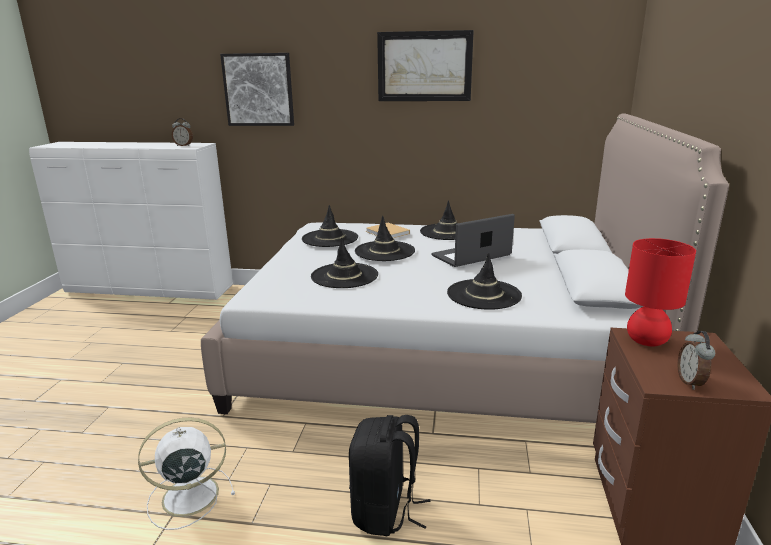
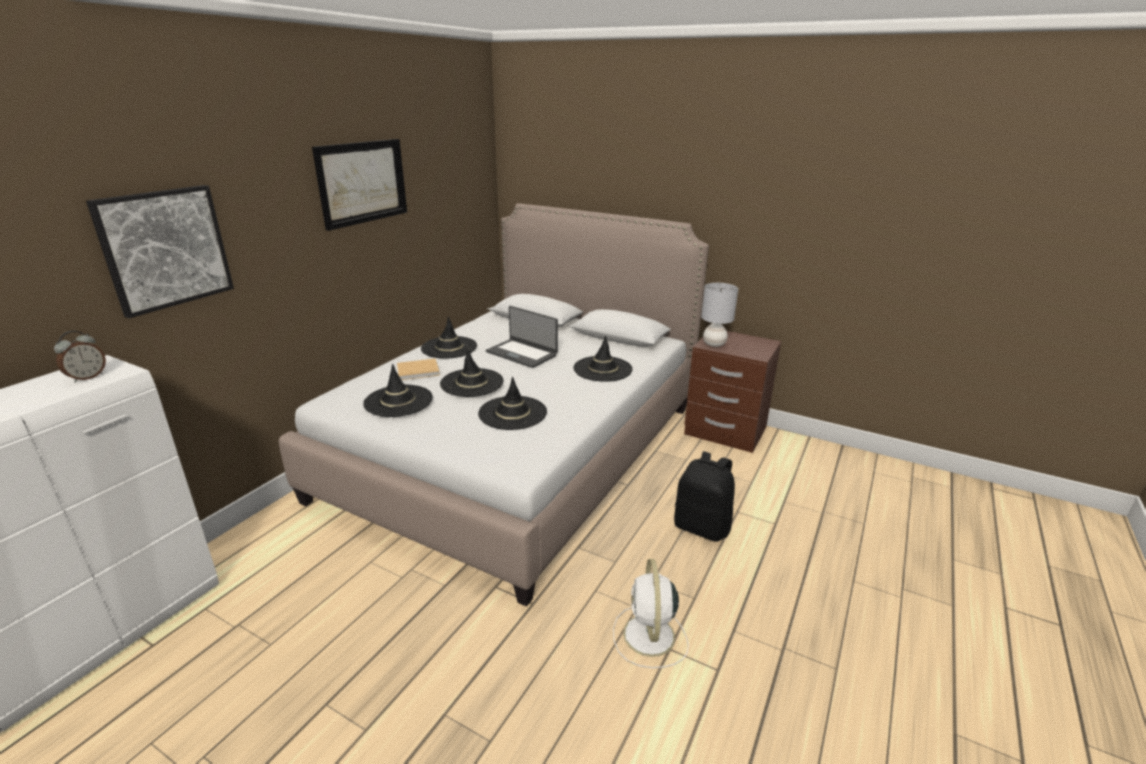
camera: 70 degrees left, 5 degrees up
laptop [431,214,515,267] -> laptop turned 45 degrees counterclockwise [486,306,558,368]
red table lamp [625,238,696,346] -> grey table lamp [701,283,738,347]
alarm clock [677,331,715,390] -> none

